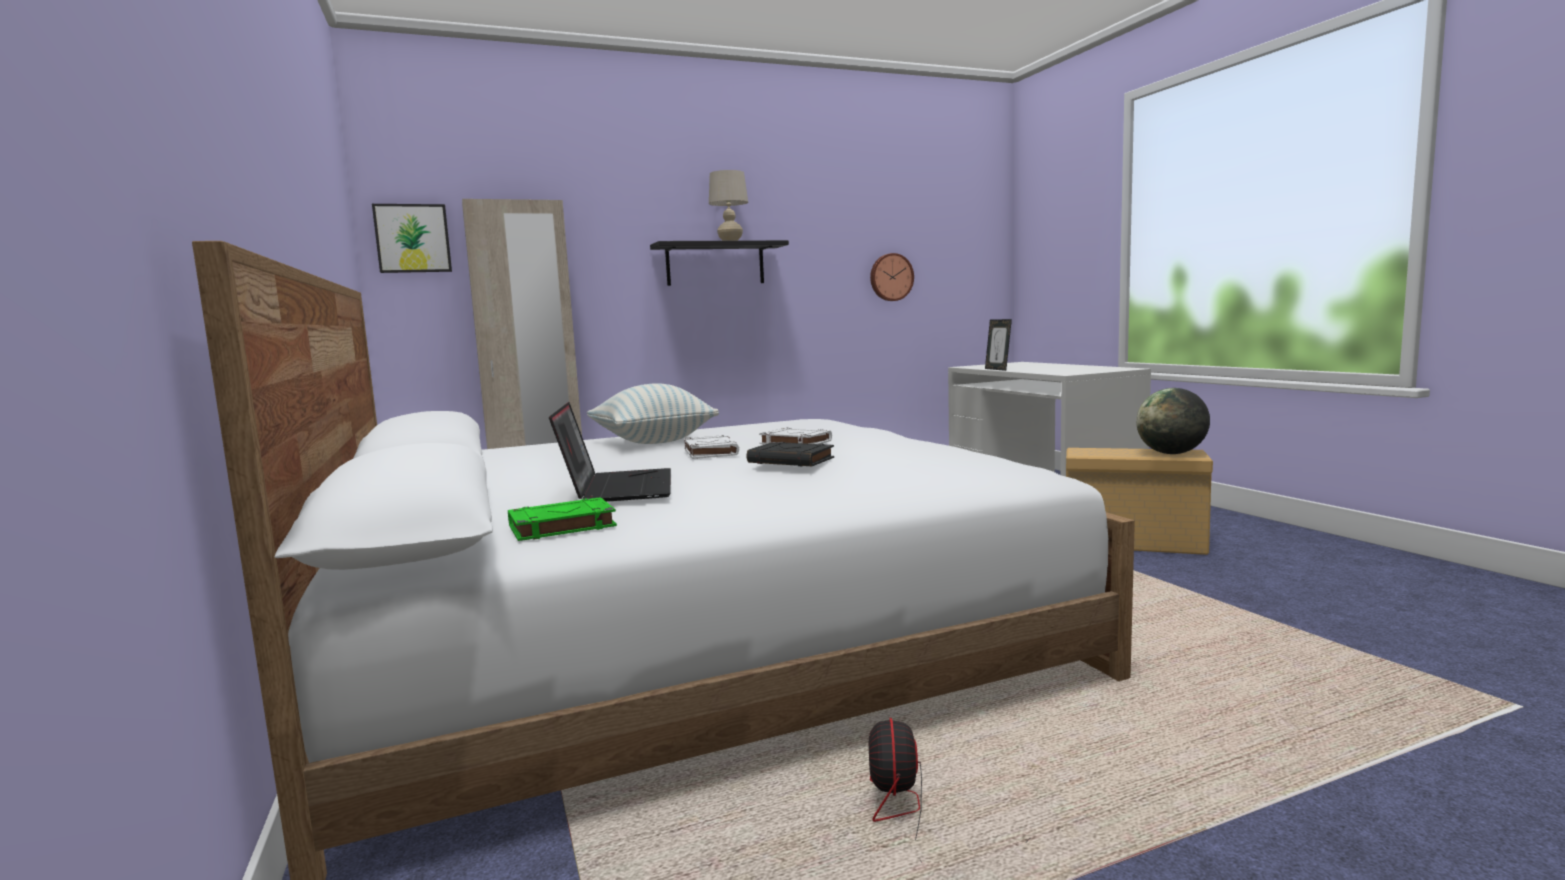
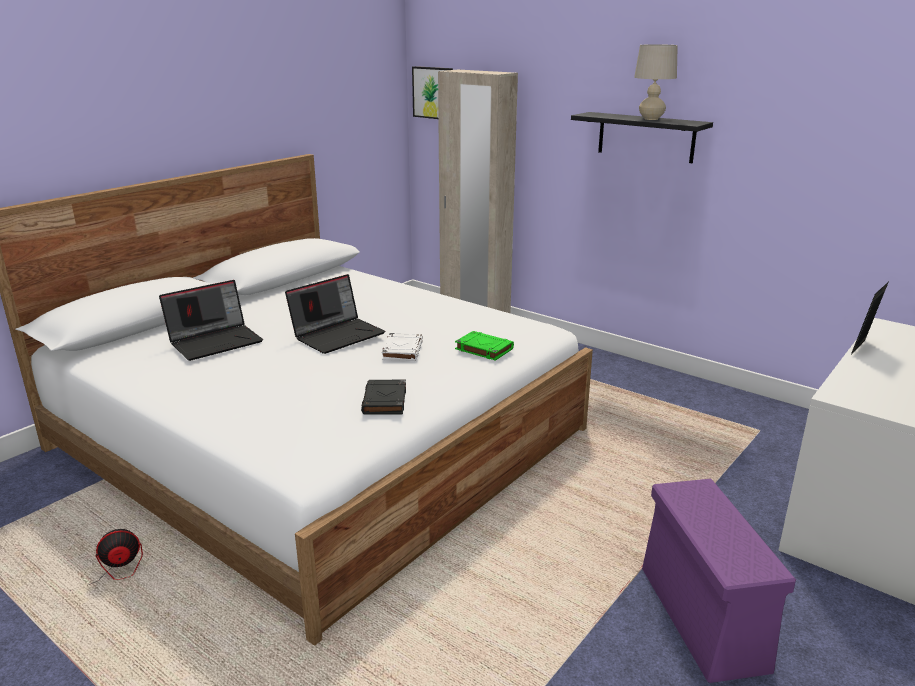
camera: 60 degrees right, 15 degrees up
green book [508,497,617,541] -> green book moved to [455,331,514,361]
pillow [587,383,719,444] -> none
white book [684,435,739,459] -> laptop [285,274,385,354]
black book [746,442,834,466] -> black book moved to [361,380,406,415]
wall clock [870,253,914,301] -> none
beige storage box [1066,448,1213,555] -> purple storage box [642,479,796,683]
globe [1136,388,1210,454] -> none

